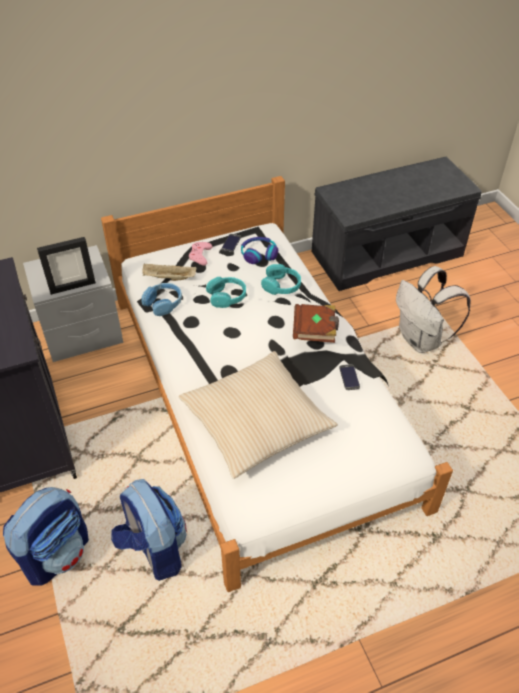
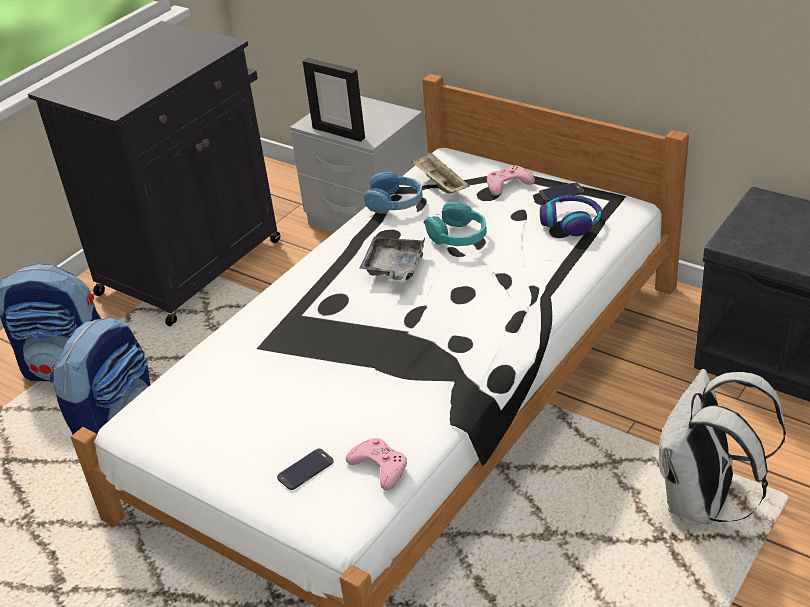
camera: 60 degrees right, 10 degrees down
beige pillow [178,351,338,479] -> none
turquoise headphones [261,264,301,295] -> none
brown book [293,304,339,343] -> none
phone [339,364,360,390] -> phone moved to [277,448,334,490]
none -> pink game controller [346,438,407,490]
none -> grey tray [359,237,425,282]

